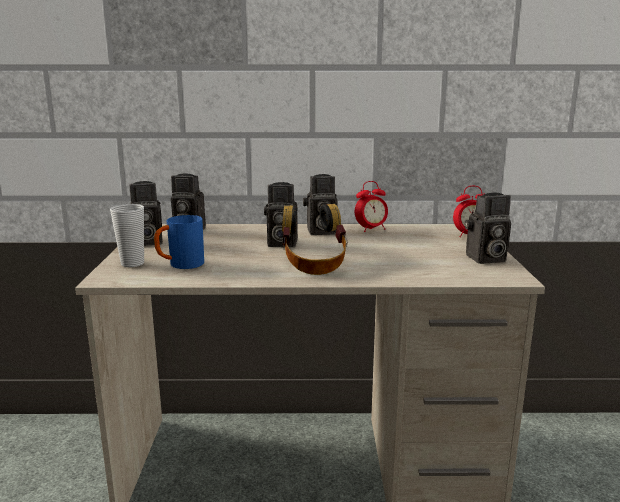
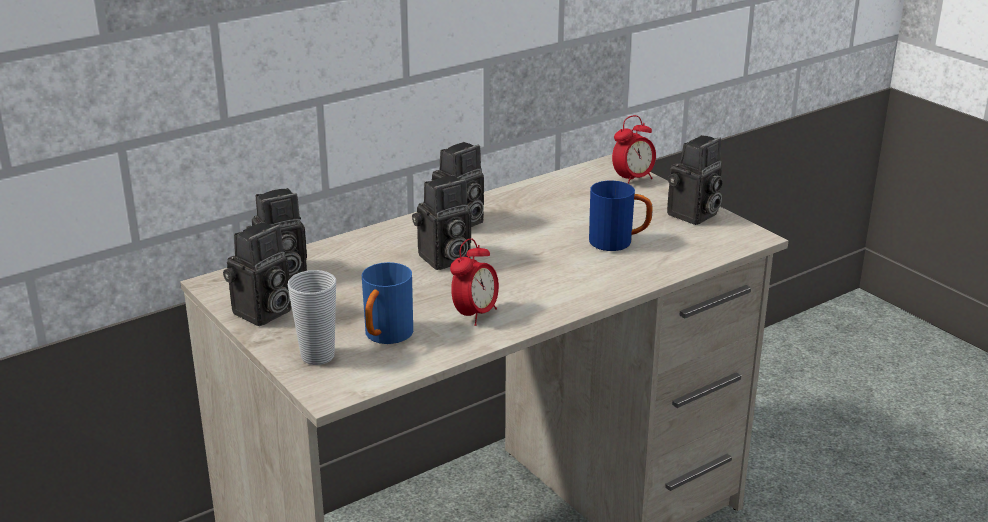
camera: 35 degrees left, 10 degrees up
headphones [282,204,348,275] -> none
alarm clock [355,181,388,232] -> alarm clock moved to [450,238,499,326]
none -> blue mug [589,181,653,251]

